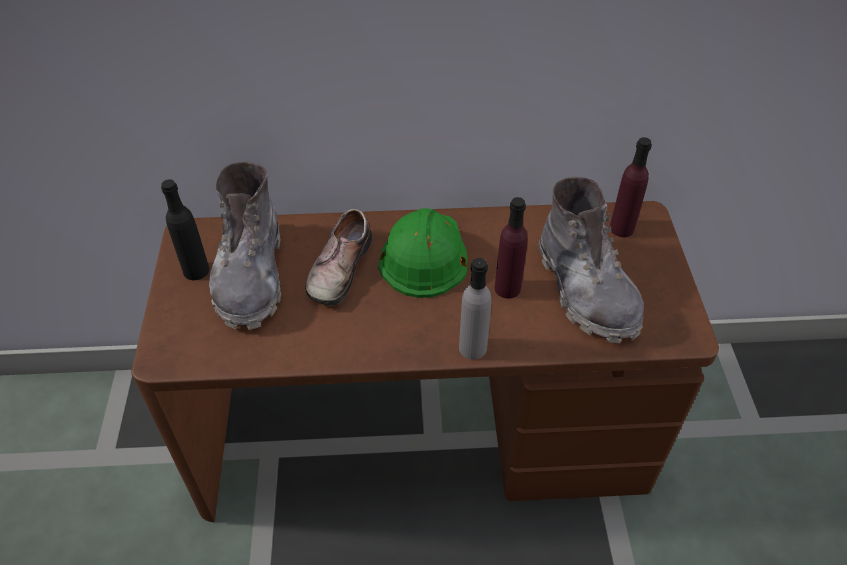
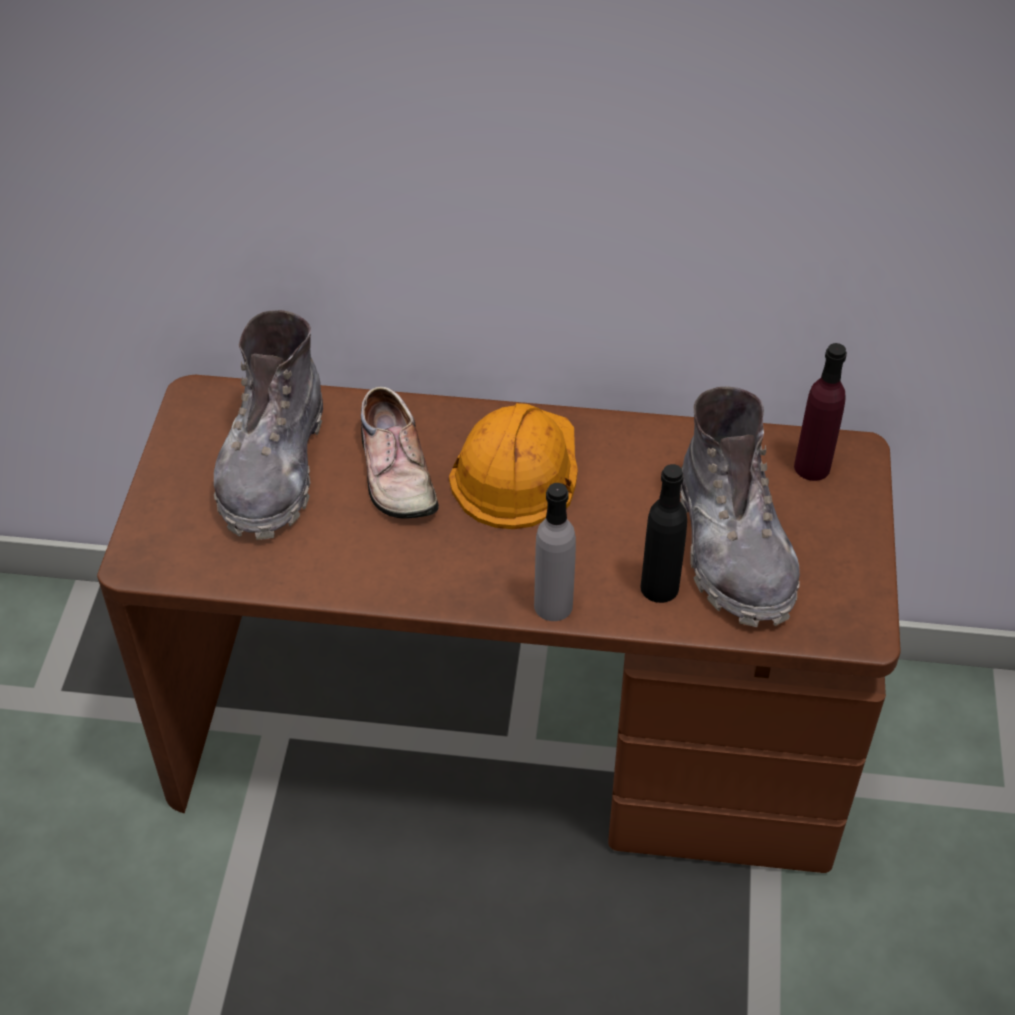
camera: 10 degrees right, 0 degrees up
black bottle [161,179,209,280] -> black bottle moved to [640,464,687,603]
shoe [305,209,372,306] -> shoe turned 45 degrees counterclockwise [361,387,439,518]
green hard hat [378,208,467,298] -> orange hard hat [449,403,578,529]
purple bottle [495,197,528,299] -> none

